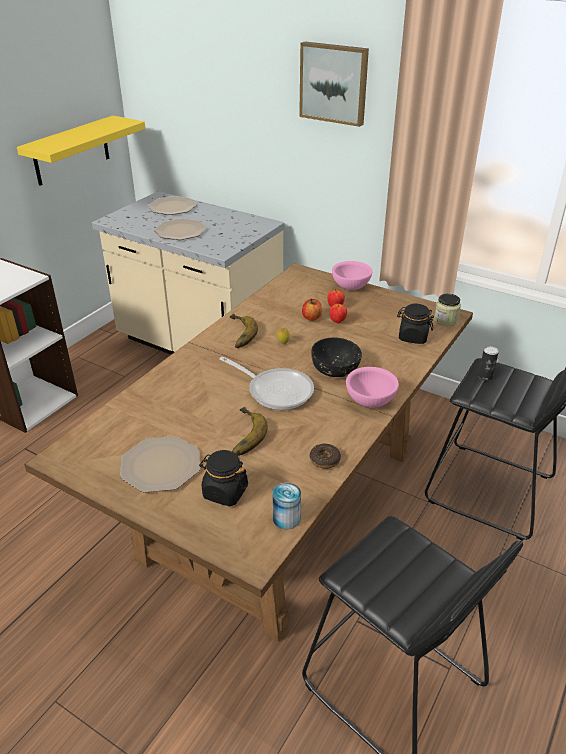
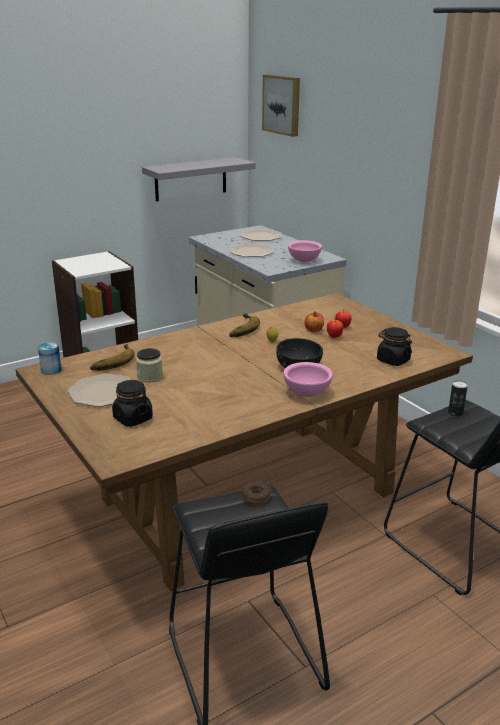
camera: 25 degrees right, 10 degrees down
yellow shelf [17,116,145,186] -> grey shelf [142,157,255,201]
frying pan [219,356,314,410] -> none
banana [232,407,268,456] -> banana moved to [90,344,135,371]
can [273,483,301,529] -> can moved to [38,342,62,375]
picture [299,42,369,127] -> picture moved to [262,75,300,137]
donut [310,444,341,469] -> donut moved to [241,481,272,504]
pink bowl [332,261,373,290] -> pink bowl moved to [288,241,322,262]
jar [434,294,461,326] -> jar moved to [136,348,163,382]

